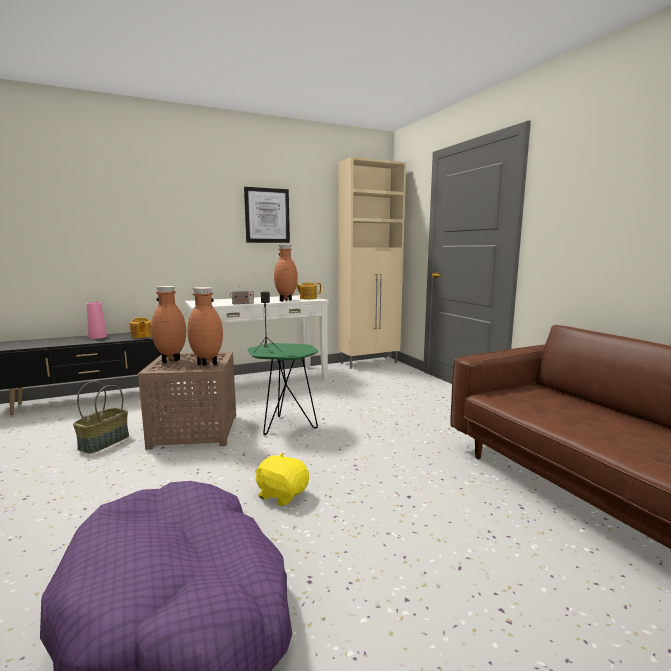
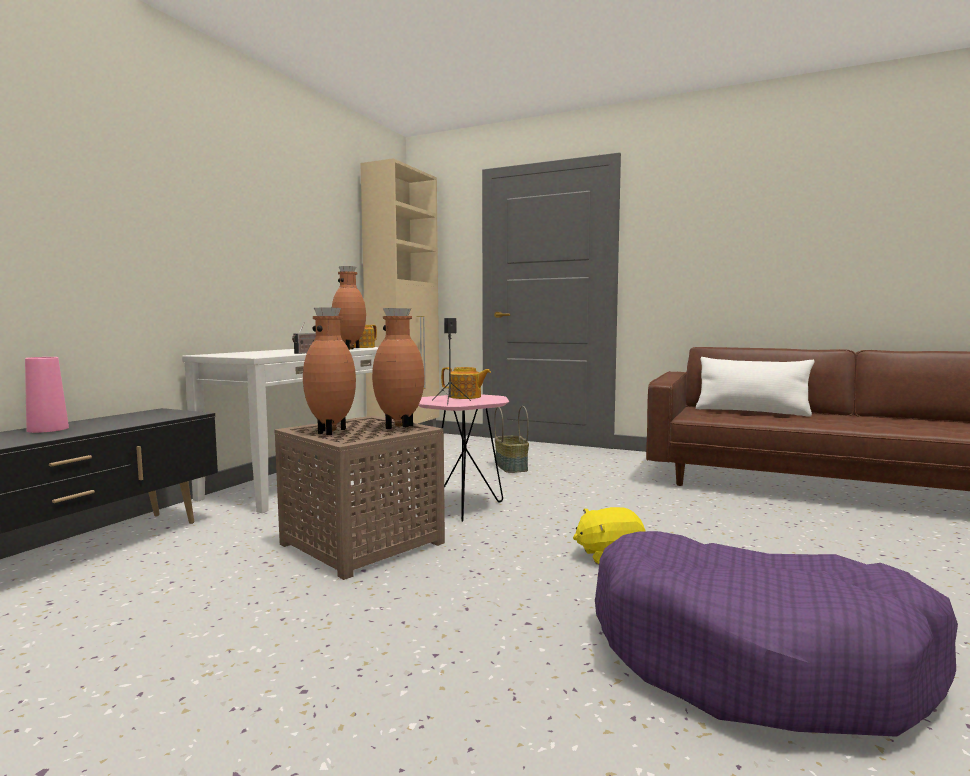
camera: 40 degrees left, 5 degrees down
basket [73,382,129,453] -> basket moved to [494,406,529,473]
teapot [130,317,152,338] -> teapot moved to [441,367,491,399]
picture [244,187,290,243] -> none
green side table [247,343,318,435] -> pink side table [418,394,509,522]
none -> white pillow [696,357,815,417]

